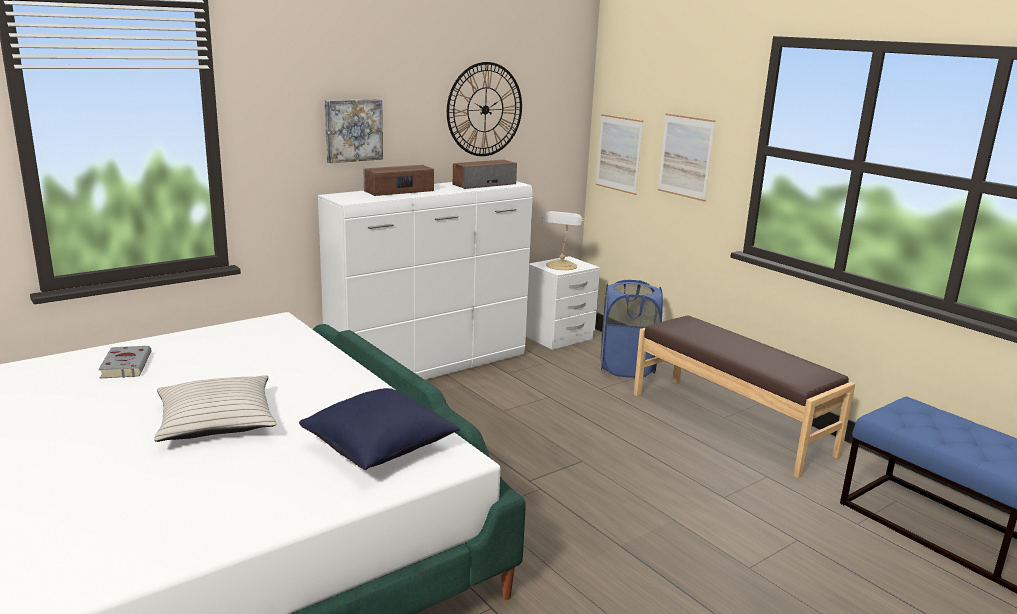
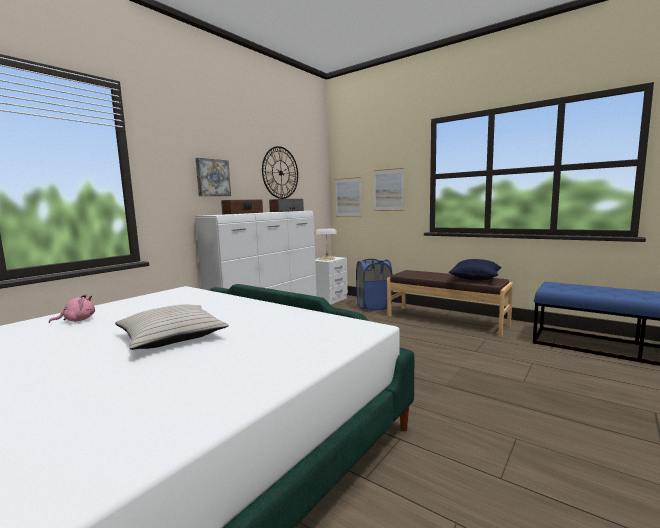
camera: 15 degrees left, 10 degrees down
grey book [98,346,151,379] -> pink plush toy [49,294,95,323]
blue pillow [299,388,460,470] -> blue pillow moved to [449,259,502,281]

